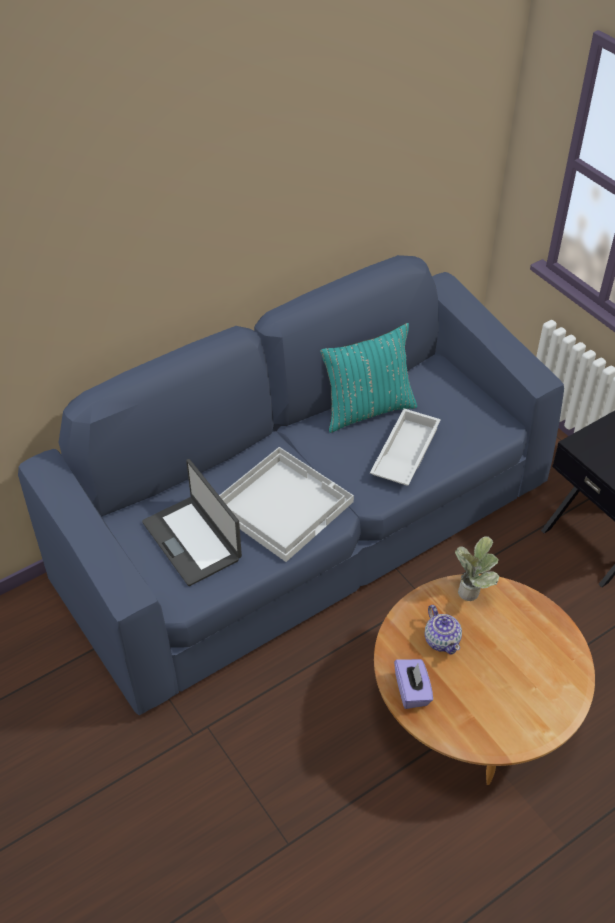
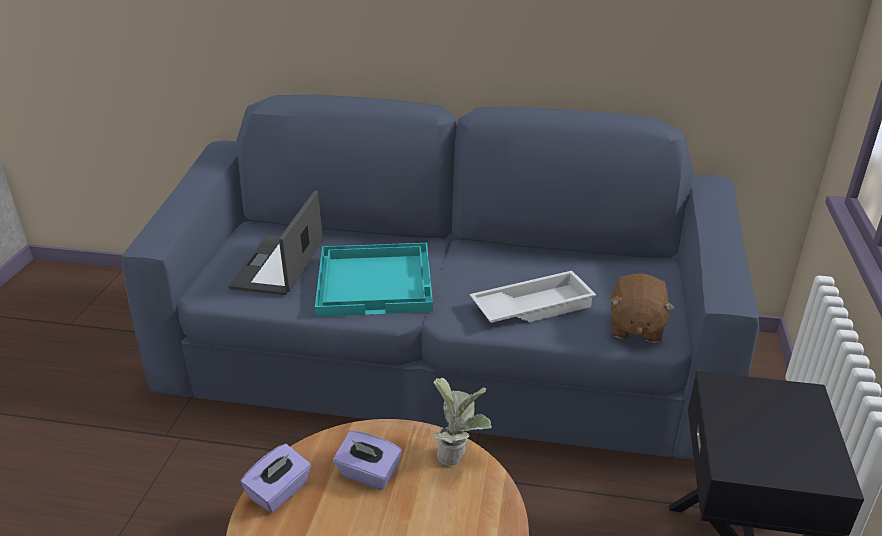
camera: 45 degrees right, 15 degrees down
white tray [219,447,354,562] -> turquoise tray [315,243,433,317]
turquoise pillow [320,323,417,433] -> none
teapot [425,605,462,654] -> purple tissue box [333,431,402,490]
none -> brown plush toy [610,274,675,343]

